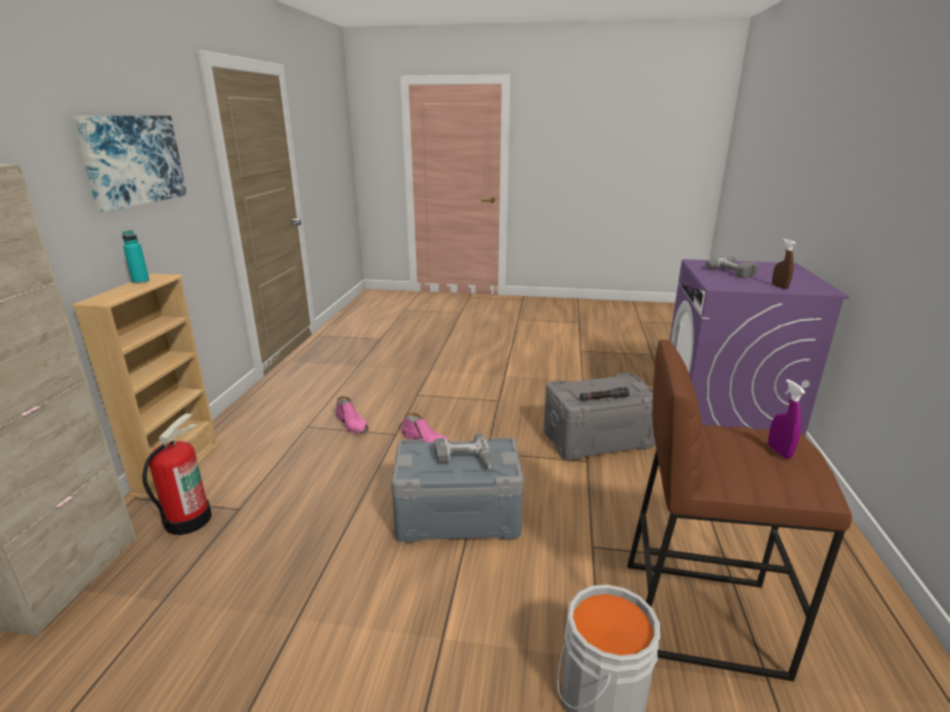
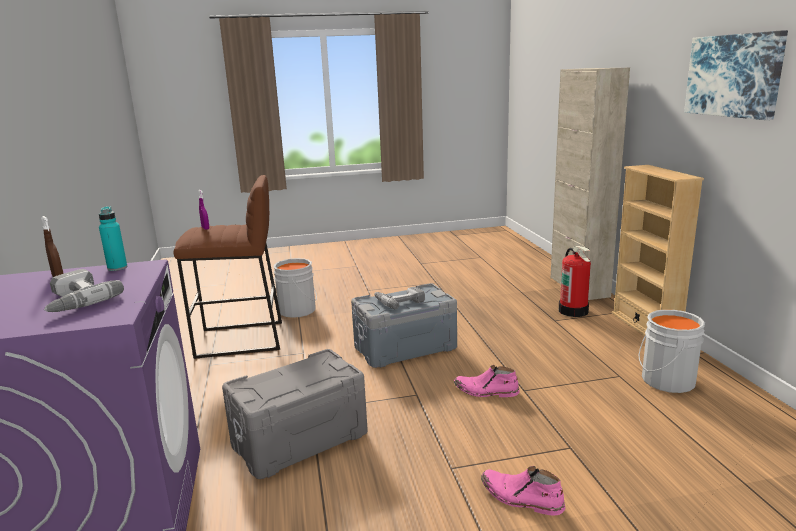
camera: 160 degrees right, 5 degrees down
turquoise bottle [122,230,150,284] -> turquoise bottle moved to [99,206,127,271]
pink boot [336,396,368,434] -> pink boot moved to [481,466,565,516]
black flashlight [579,387,629,401] -> none
none -> grey bucket [638,309,705,393]

